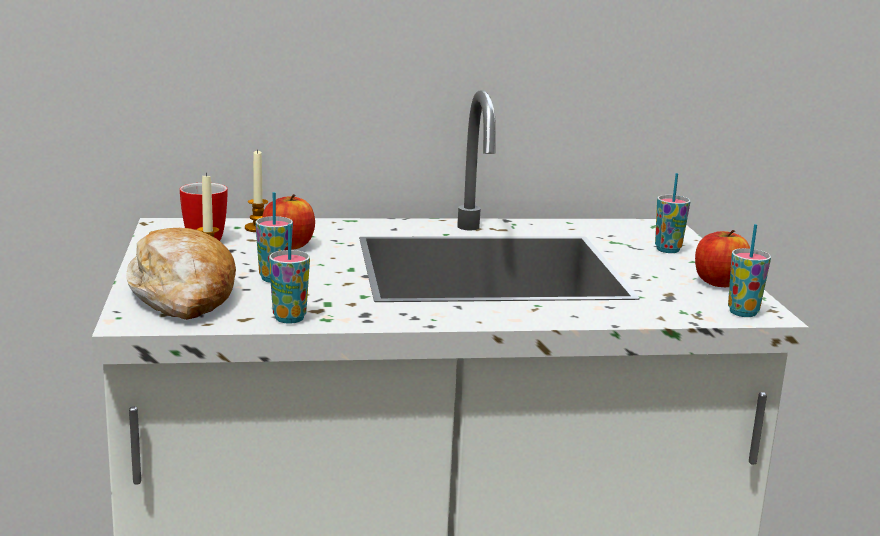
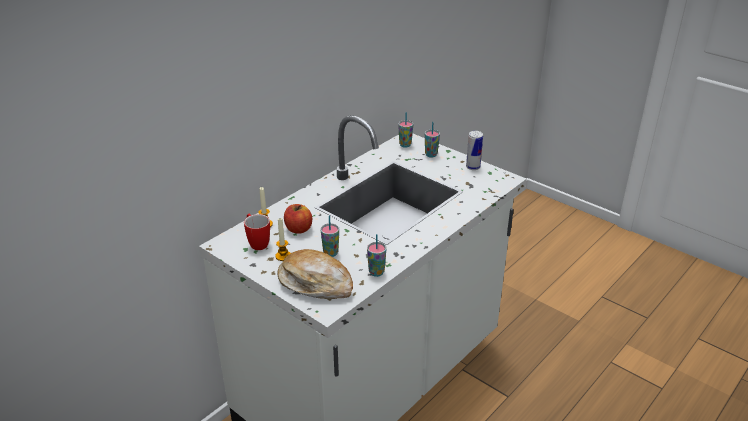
camera: 40 degrees left, 15 degrees up
apple [695,230,750,287] -> can [466,131,483,170]
cup [728,224,771,317] -> cup moved to [398,112,413,148]

